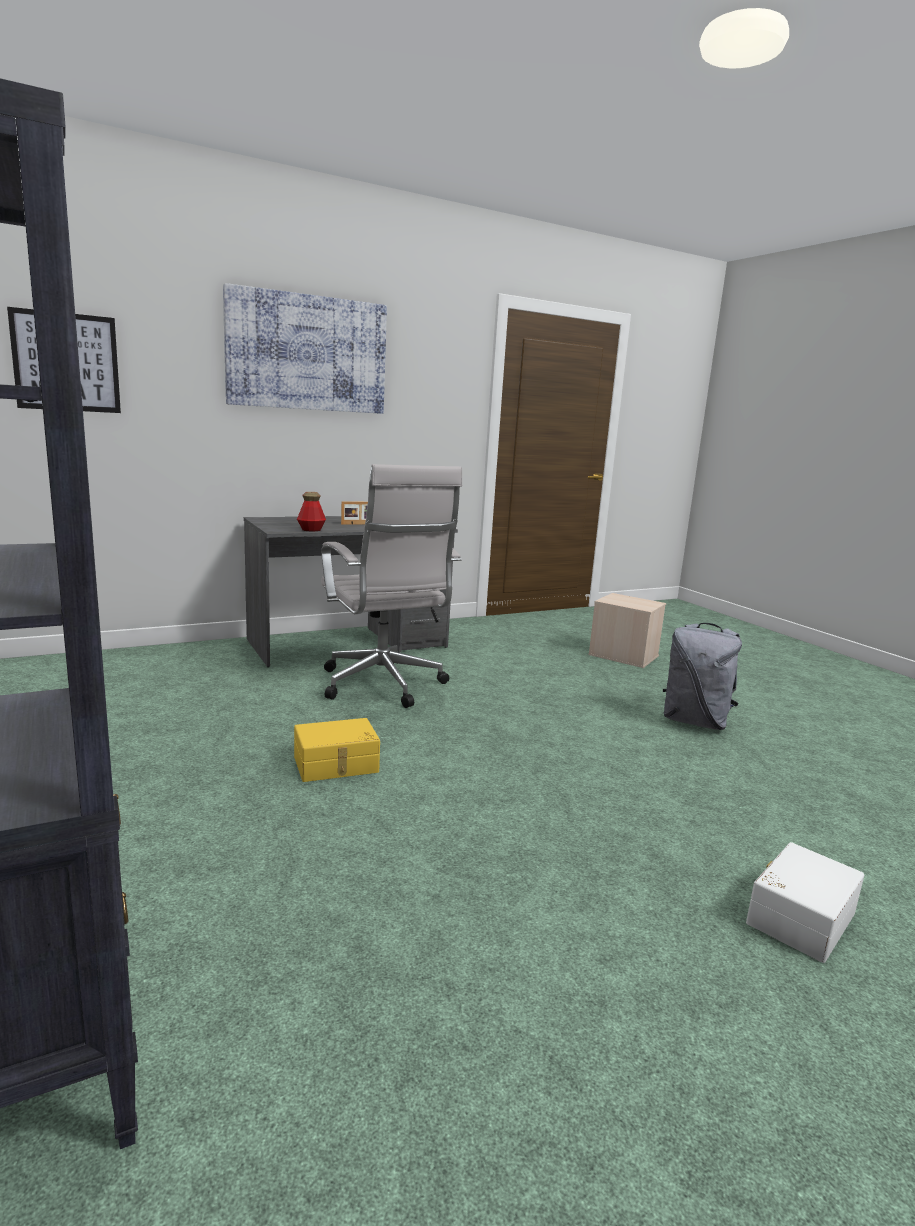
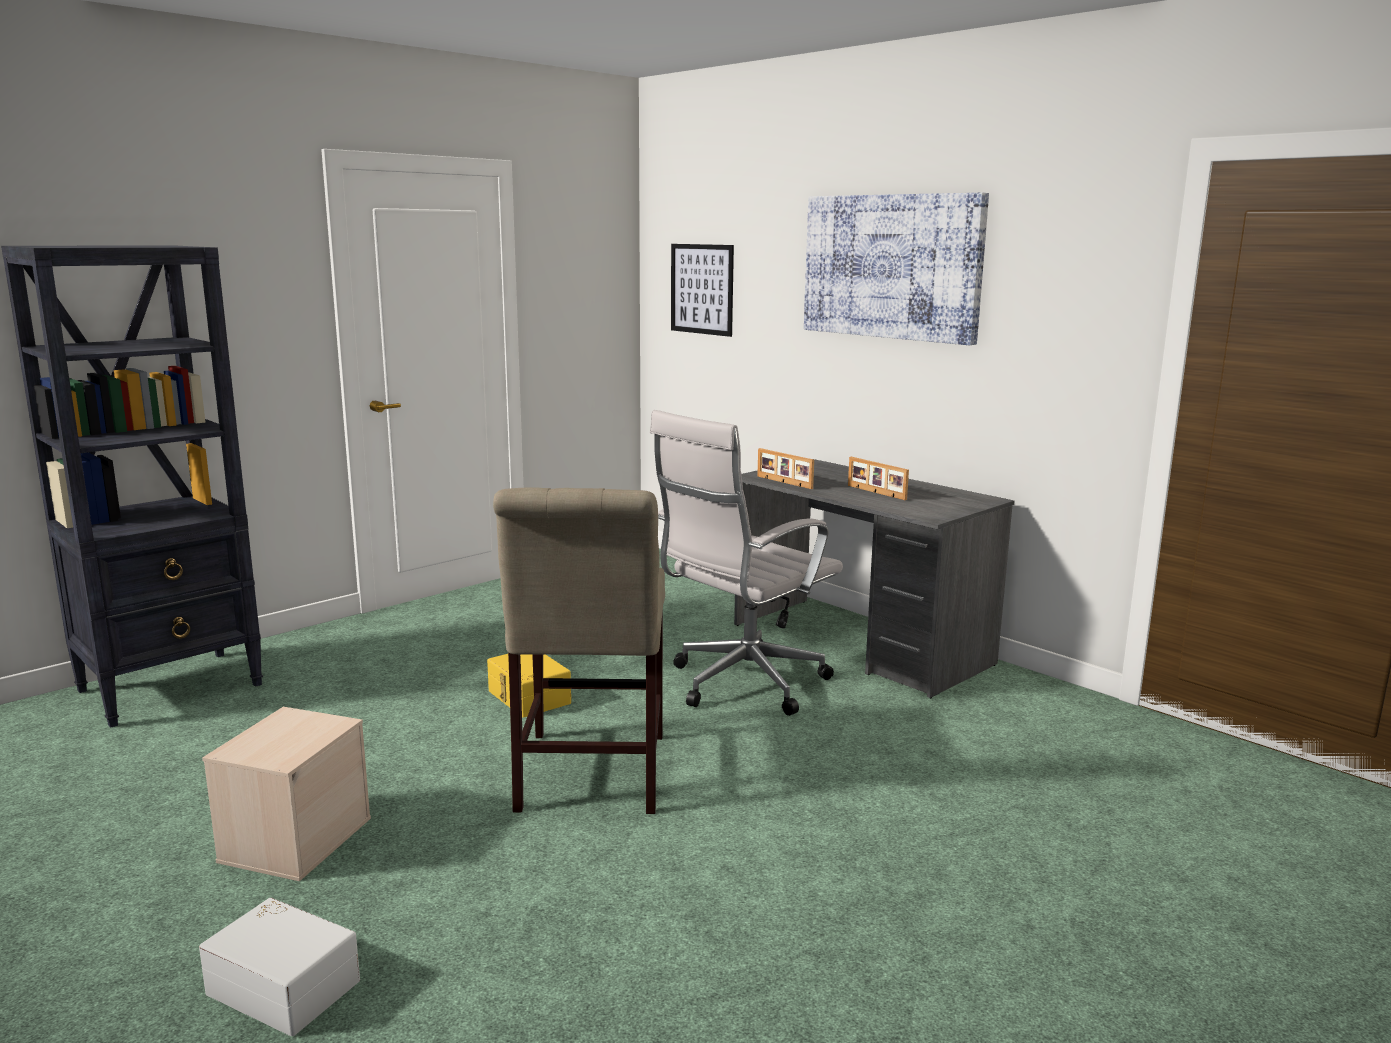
camera: 75 degrees right, 0 degrees up
bottle [297,492,326,531] -> picture frame [757,448,814,489]
beige storage box [588,593,666,668] -> beige storage box moved to [202,707,371,881]
grey backpack [663,623,742,730] -> none
none -> beige chair [493,487,665,814]

